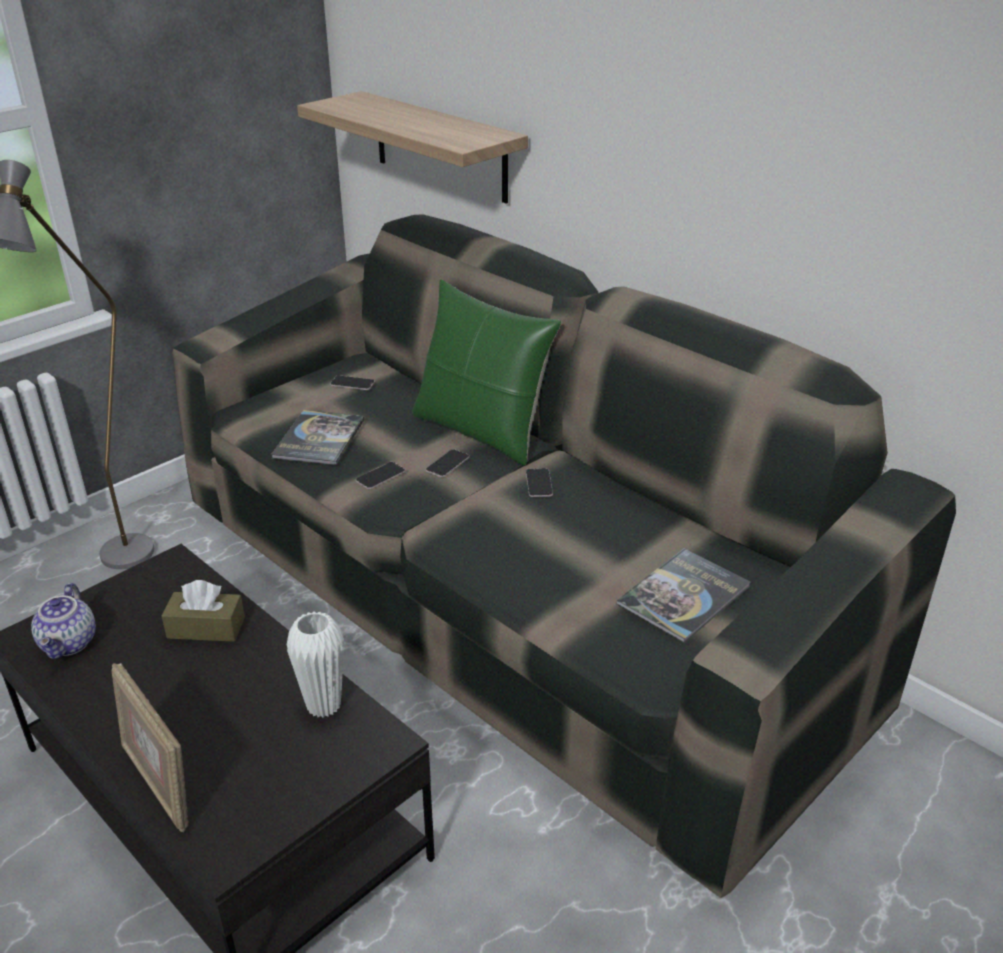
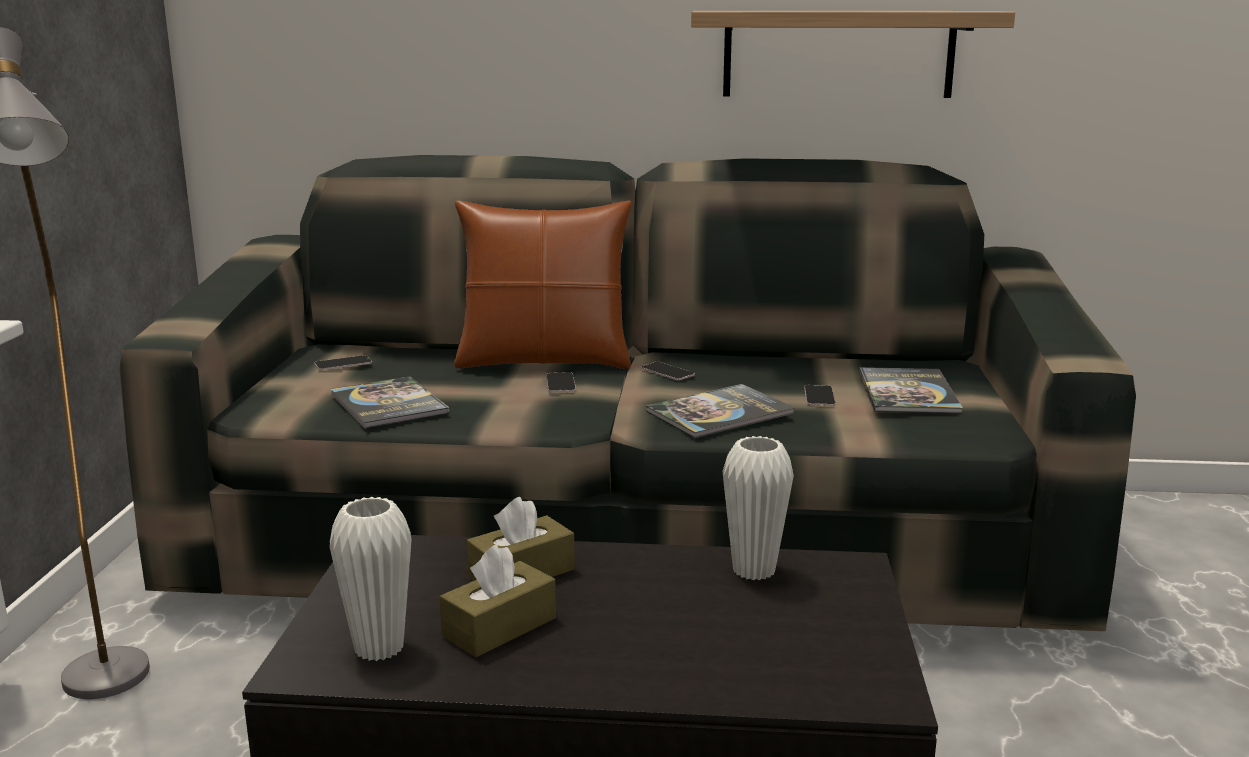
camera: 40 degrees left, 15 degrees down
teapot [31,583,96,659] -> white vase [330,497,412,661]
picture frame [112,663,189,832] -> none
shelf [297,91,528,204] -> shelf moved to [691,11,1015,98]
phone [356,462,405,489] -> phone moved to [804,385,836,406]
green pillow [412,280,561,465] -> brown pillow [454,201,632,369]
none -> brown tissue box [439,544,556,657]
none -> book [646,384,795,438]

